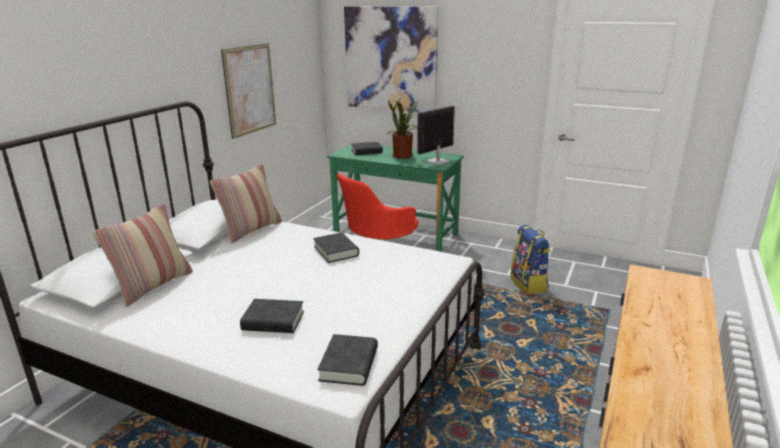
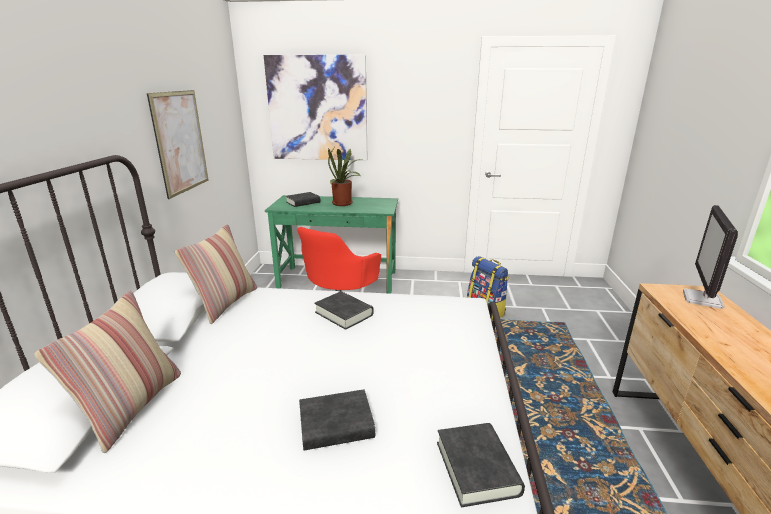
camera: 20 degrees left, 0 degrees up
monitor [417,106,455,165] -> monitor moved to [683,205,738,309]

